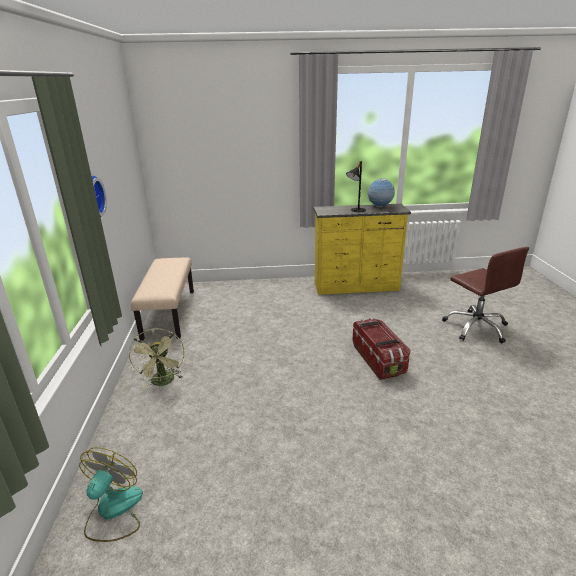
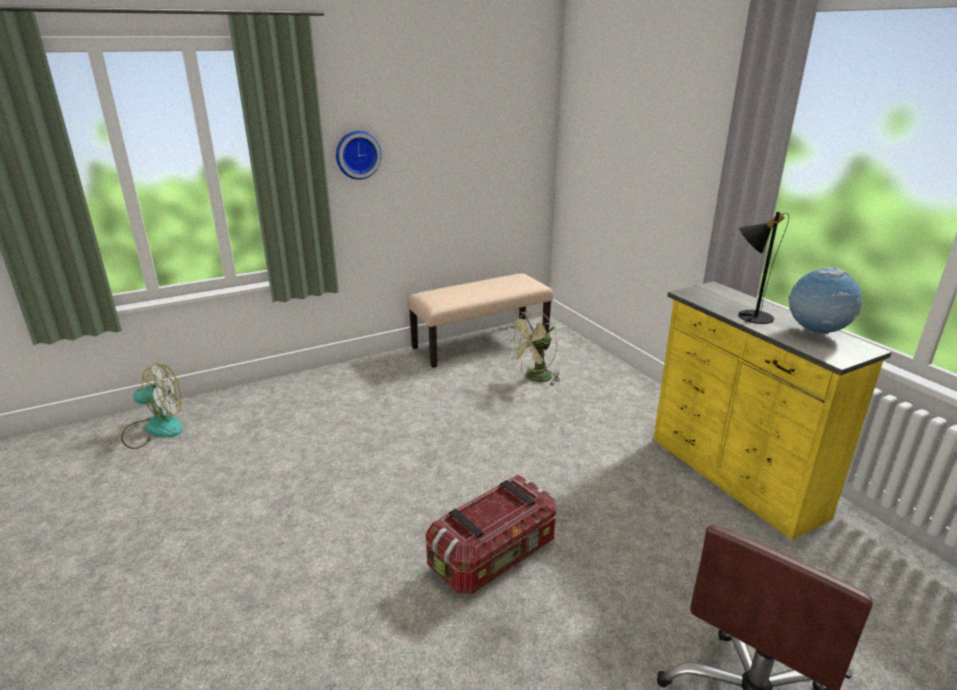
camera: 65 degrees right, 0 degrees up
green fan [129,328,184,388] -> green fan moved to [506,310,560,385]

